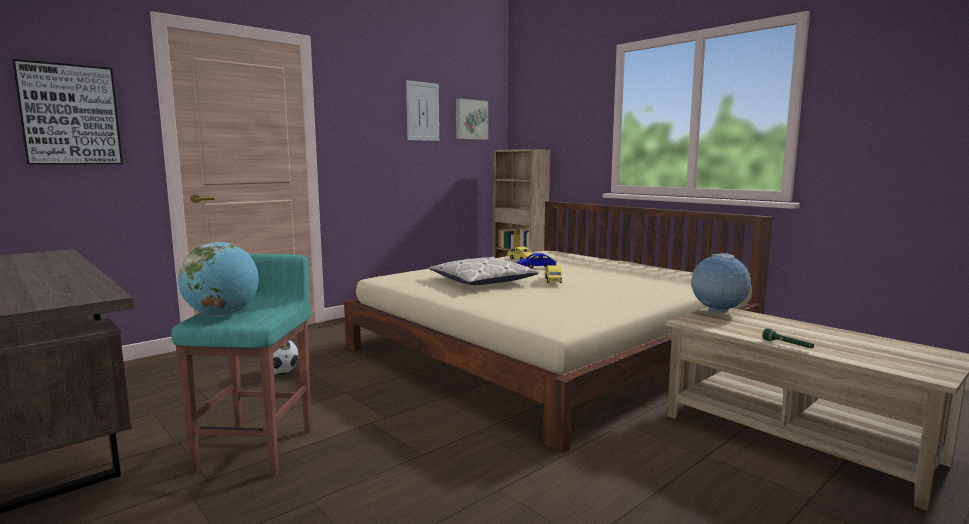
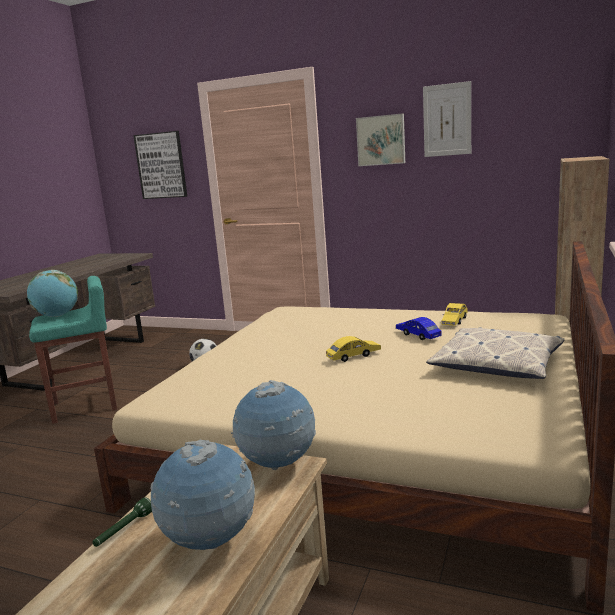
camera: 65 degrees right, 5 degrees up
pillow [429,256,539,285] -> pillow moved to [426,327,565,379]
picture [456,98,488,140] -> picture moved to [356,113,405,166]
none -> globe [150,440,255,550]

